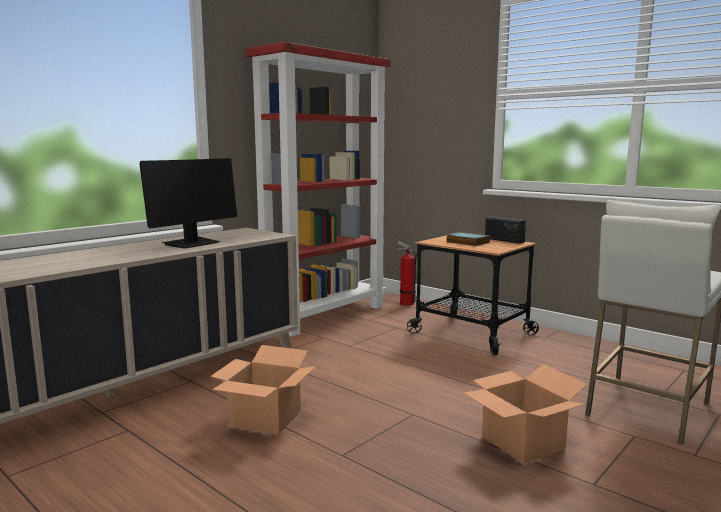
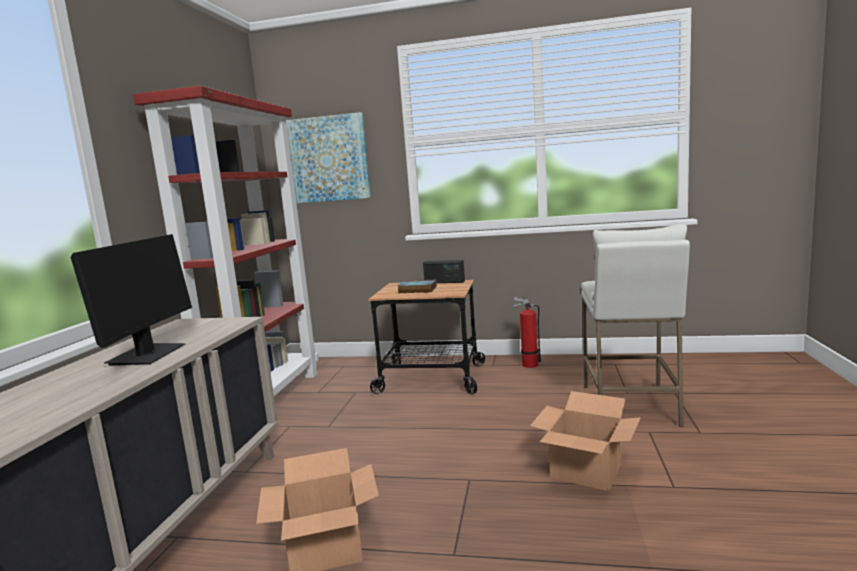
camera: 30 degrees left, 0 degrees up
fire extinguisher [397,242,417,306] -> fire extinguisher moved to [512,297,541,368]
none -> picture [286,112,371,203]

